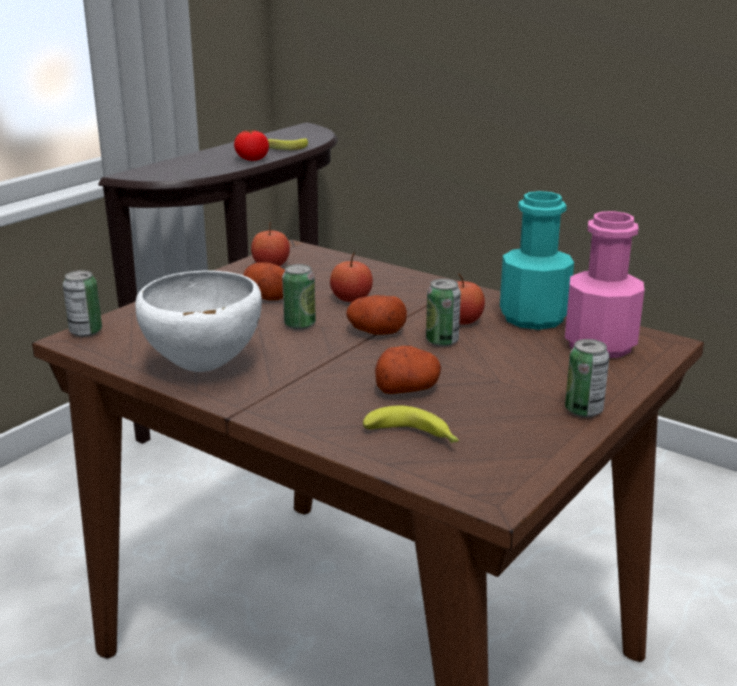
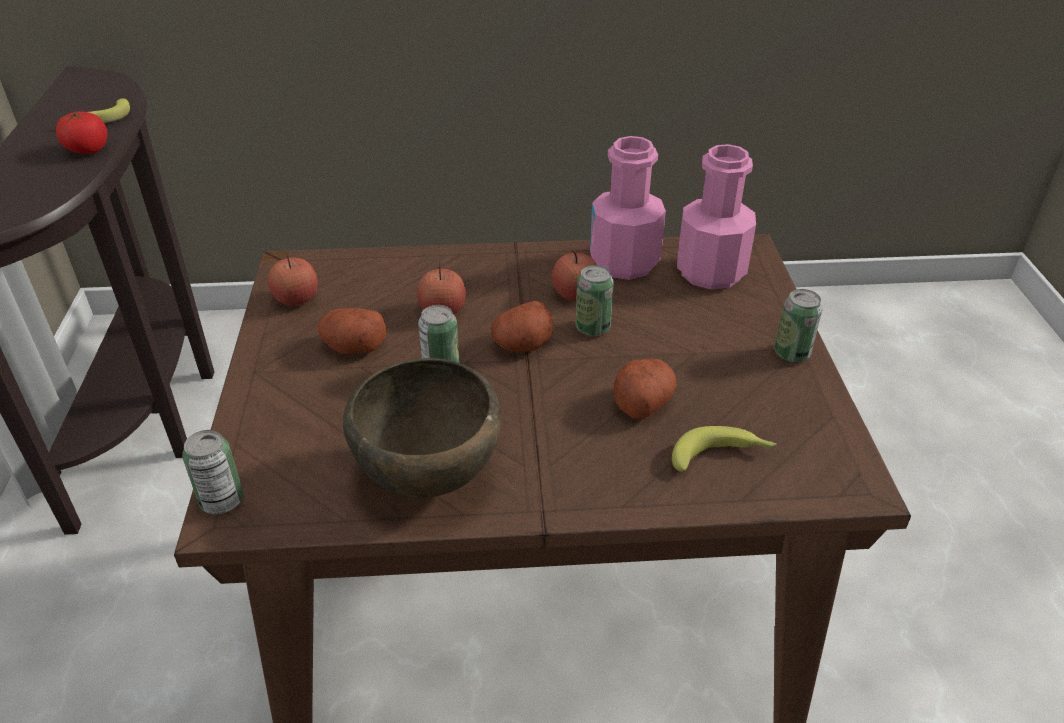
camera: 40 degrees left, 15 degrees up
white bowl [135,270,262,372] -> brown bowl [343,358,501,498]
turquoise bottle [500,191,574,330] -> pink bottle [590,136,666,280]

